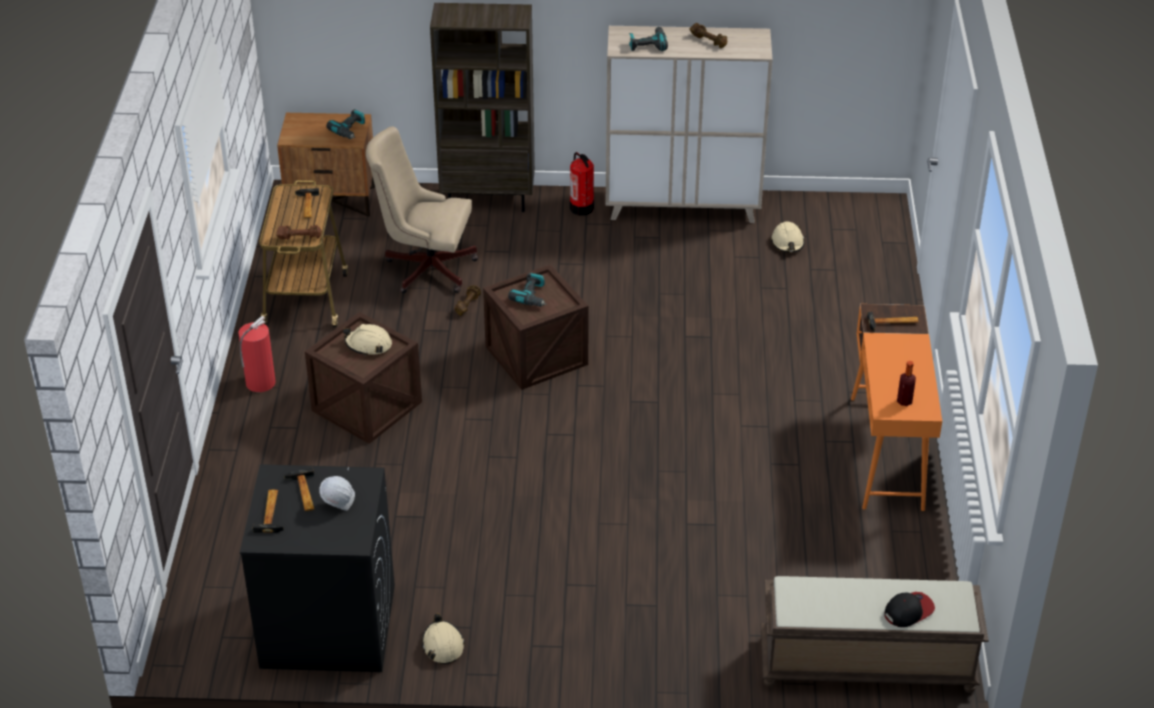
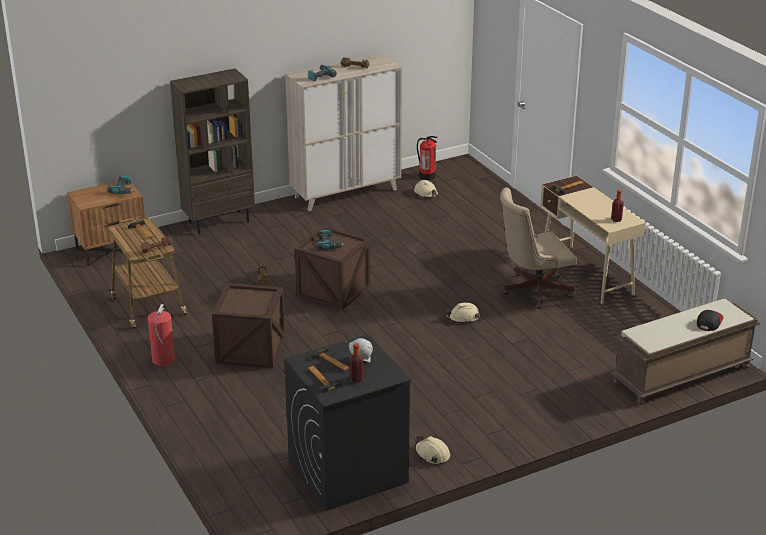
camera: 30 degrees left, 10 degrees down
beige hard hat [343,324,392,356] -> beige hard hat moved to [446,302,480,323]
beige office chair [366,126,478,293] -> beige office chair moved to [500,187,577,309]
fire extinguisher [570,152,594,216] -> fire extinguisher moved to [417,136,437,180]
orange desk [851,304,942,511] -> beige desk [540,176,646,304]
none -> bottle [349,343,363,383]

